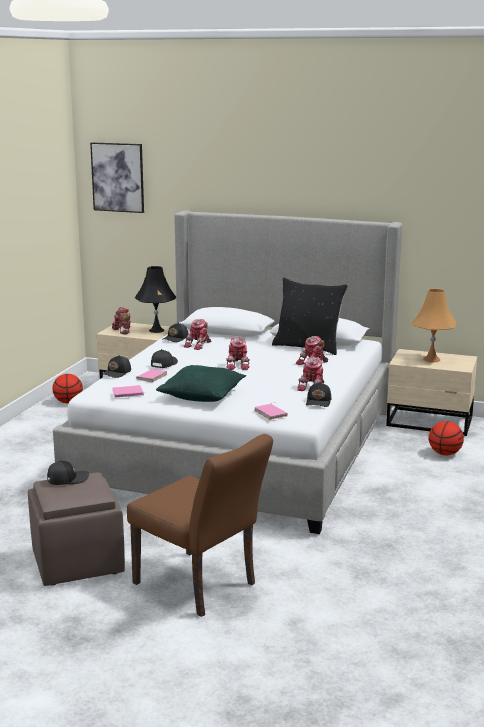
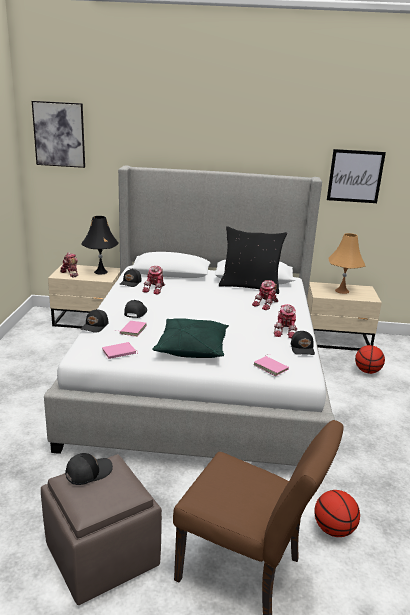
camera: 15 degrees left, 5 degrees up
basketball [52,374,83,403] -> basketball moved to [314,490,360,537]
toy robot [226,337,250,370] -> none
none -> picture [327,149,386,203]

